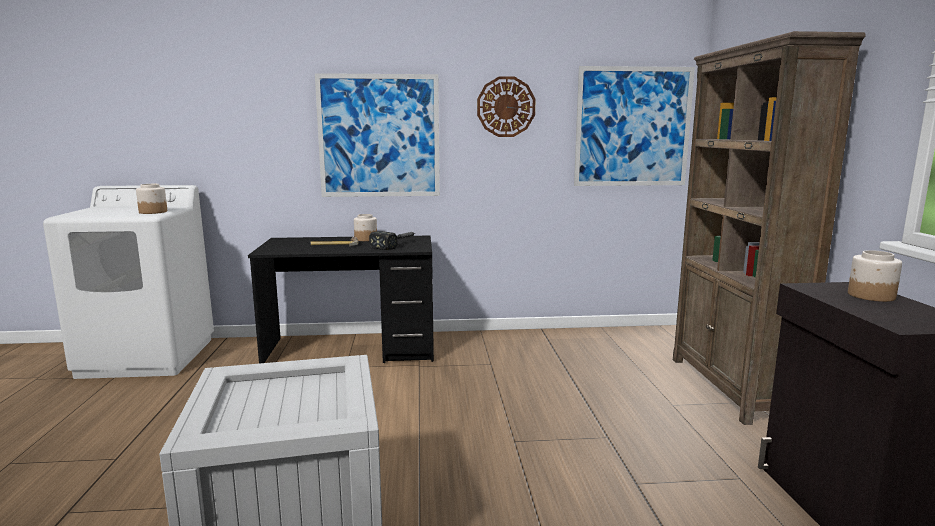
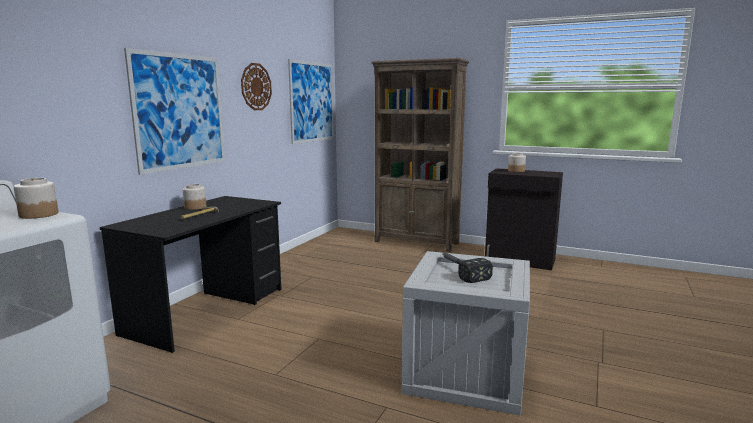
camera: 60 degrees left, 0 degrees up
hammer [369,231,415,250] -> hammer moved to [442,253,493,283]

